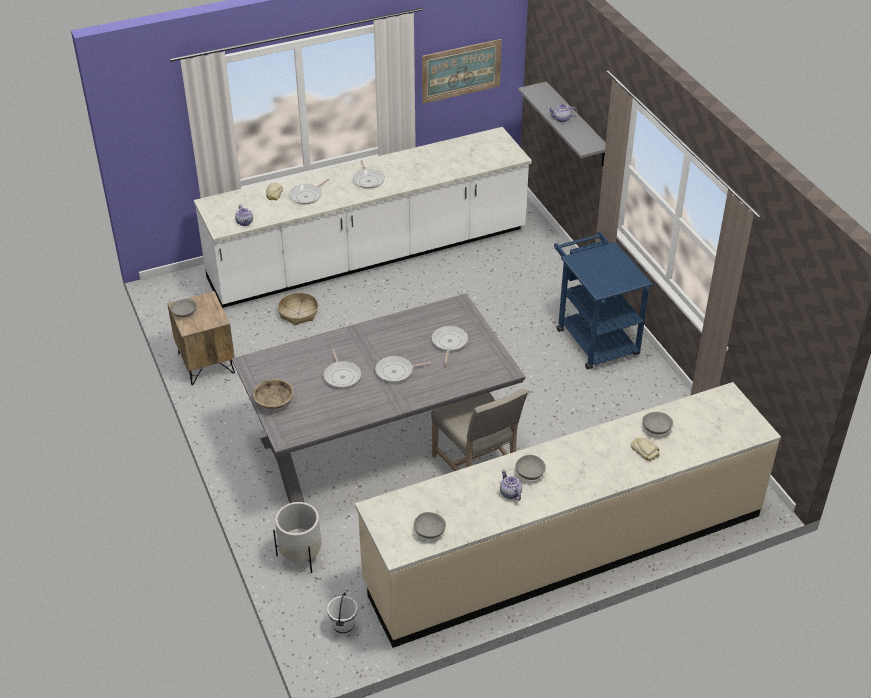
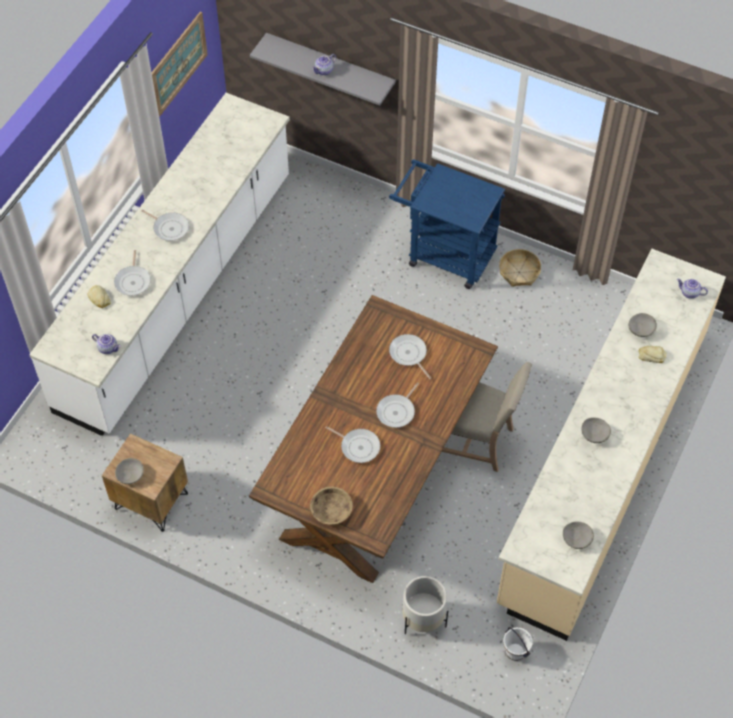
camera: 40 degrees left, 15 degrees up
grey dining table [232,293,525,503] -> brown dining table [249,295,498,583]
basket [278,292,318,326] -> basket moved to [499,249,541,287]
teapot [500,470,522,501] -> teapot moved to [677,279,708,299]

